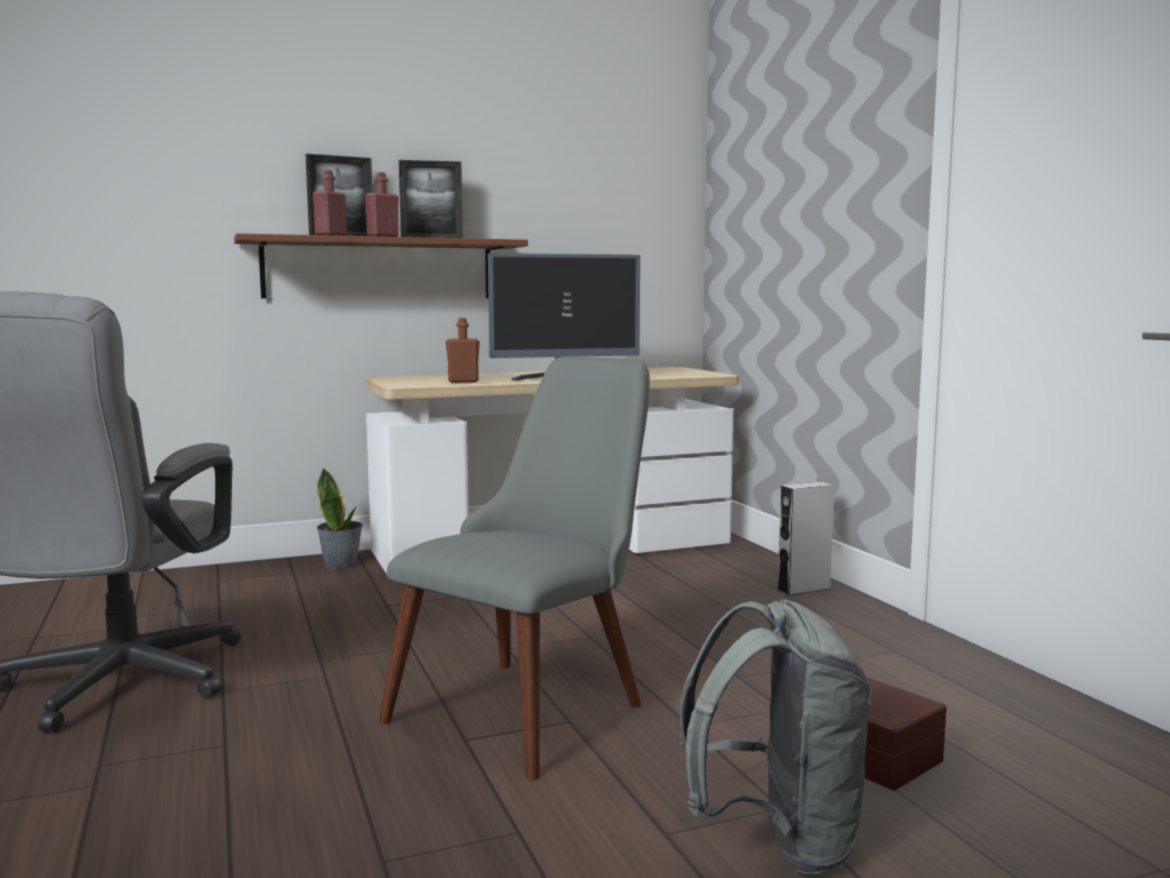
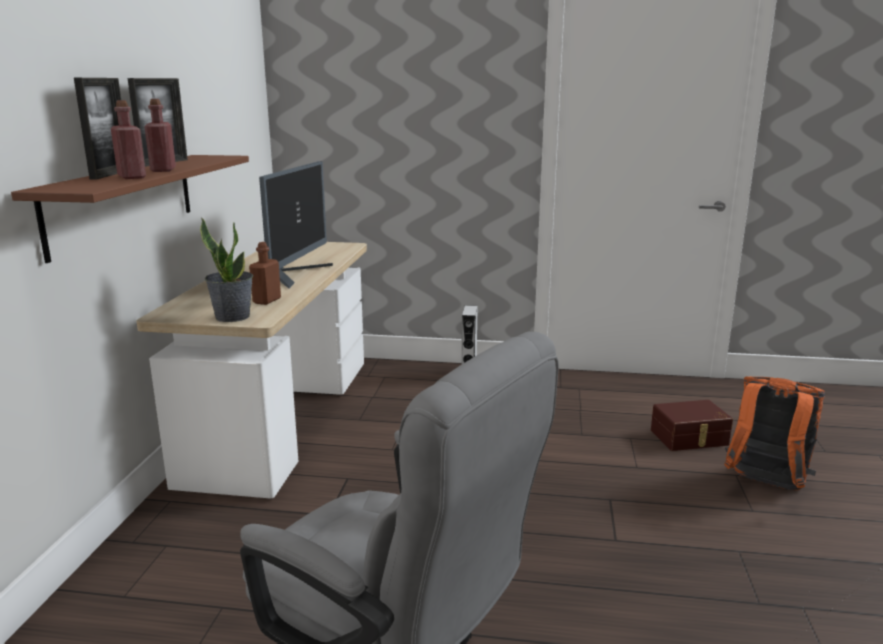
camera: 60 degrees left, 10 degrees up
potted plant [317,467,363,569] -> potted plant moved to [200,218,253,322]
grey chair [379,356,650,780] -> none
grey backpack [679,599,871,874] -> orange backpack [724,376,825,490]

